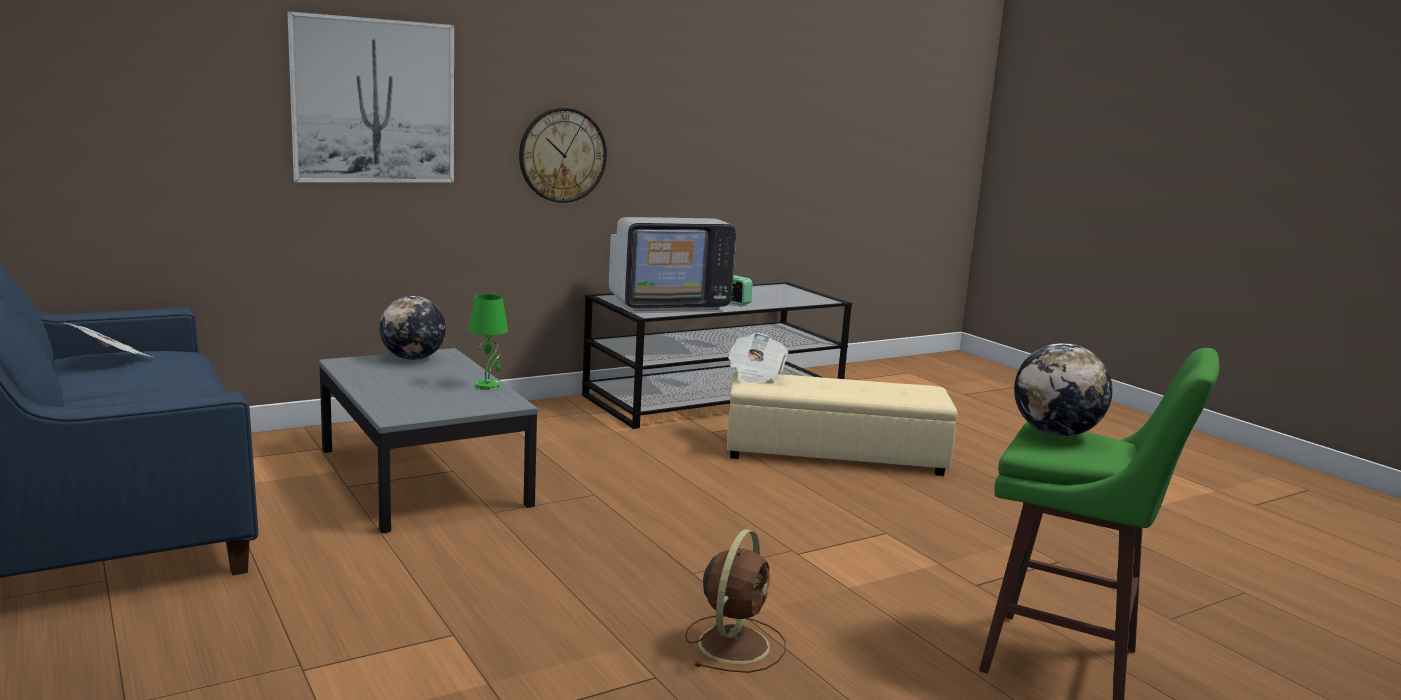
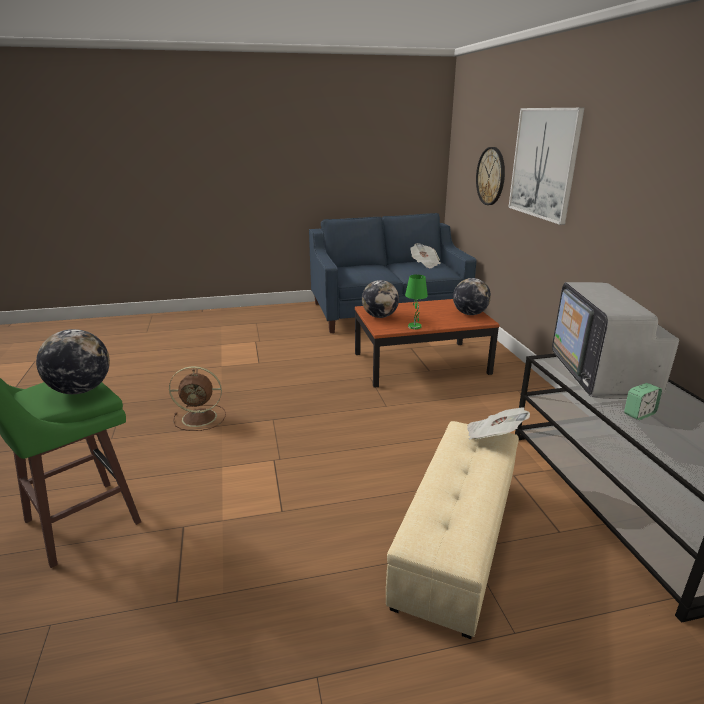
camera: 110 degrees right, 10 degrees up
grey coffee table [319,348,538,533] -> brown coffee table [355,299,500,388]
wall clock [519,108,607,203] -> wall clock moved to [476,147,505,205]
brown fan [685,529,786,673] -> brown fan turned 45 degrees counterclockwise [169,366,226,431]
none -> globe [362,280,399,318]

